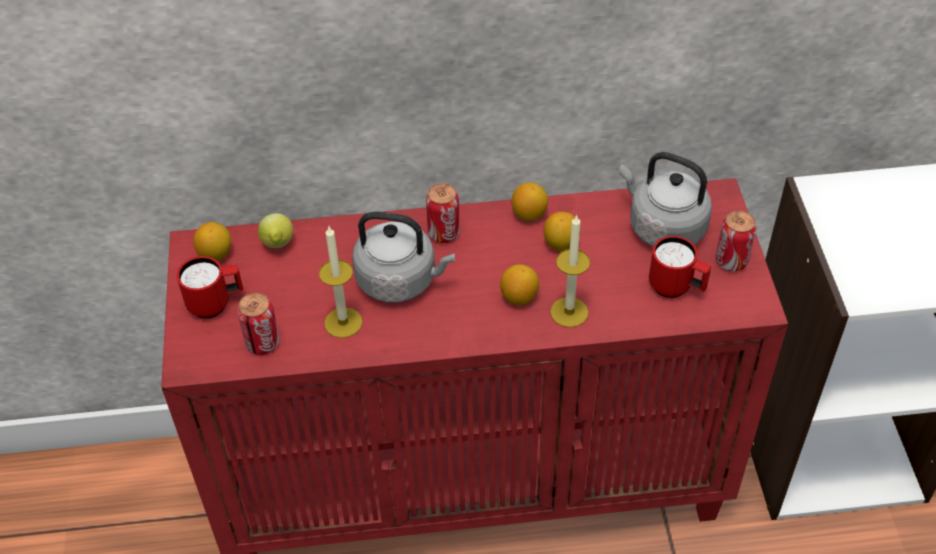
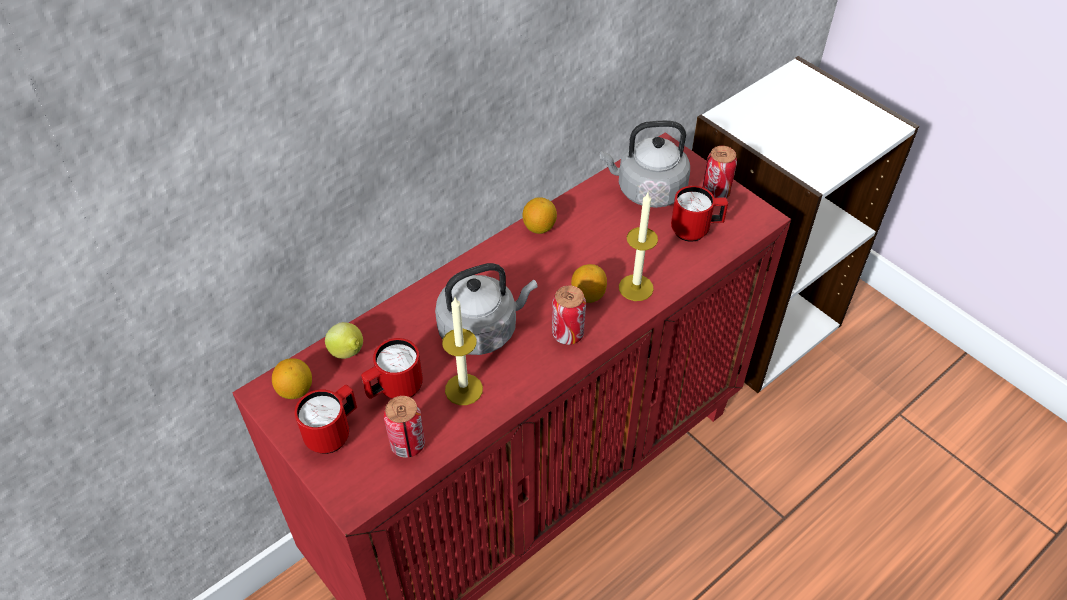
camera: 35 degrees left, 0 degrees up
can [426,183,460,243] -> can moved to [552,286,586,345]
lemon [543,212,581,251] -> none
none -> red mug [361,338,423,399]

